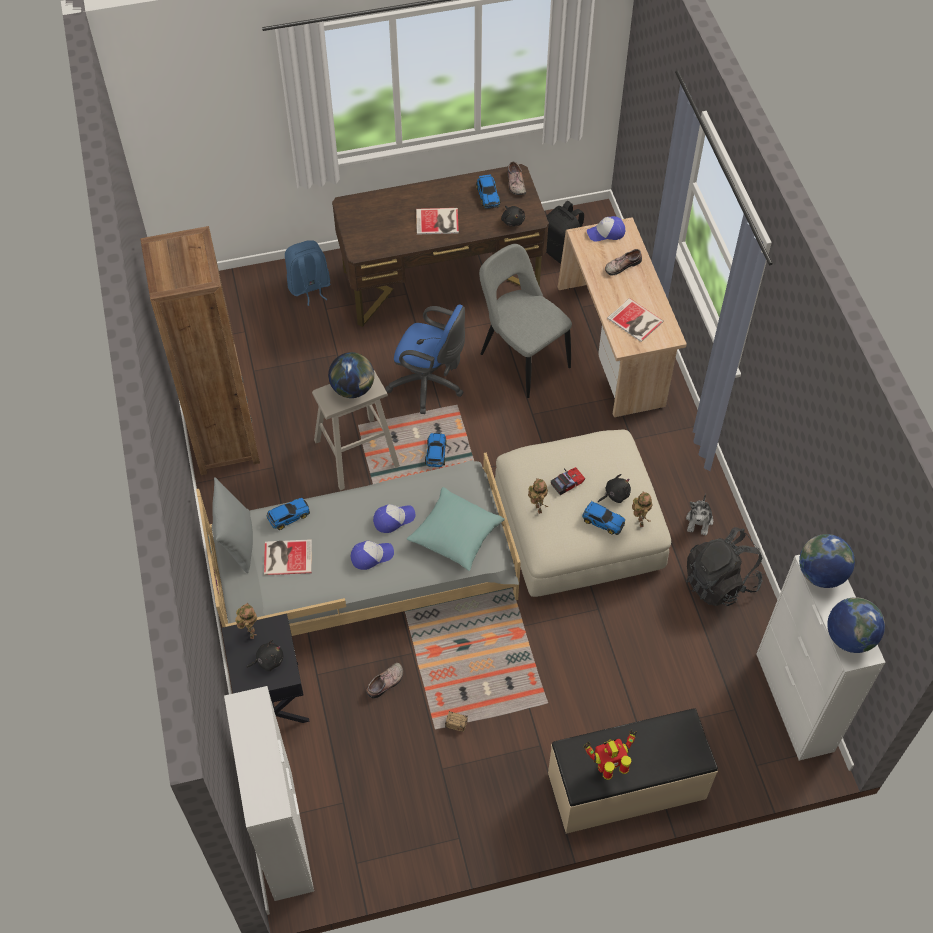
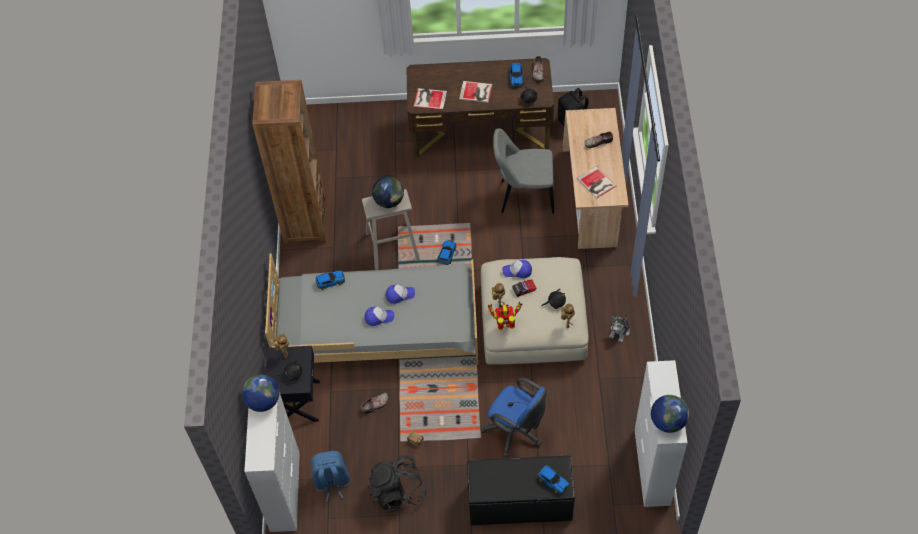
camera: 15 degrees right, 0 degrees up
grey pillow [212,477,253,573] -> none
book [264,539,312,575] -> book moved to [414,88,447,110]
blue backpack [285,240,330,306] -> blue backpack moved to [311,451,350,502]
blue office chair [385,304,465,414] -> blue office chair moved to [481,378,547,457]
turquoise pillow [407,487,505,571] -> none
grey chair [479,244,572,398] -> grey chair turned 60 degrees counterclockwise [493,128,554,214]
beige bench [548,708,718,834] -> black bench [467,456,575,525]
toy car [582,501,625,535] -> toy car moved to [538,465,569,495]
toy robot [583,730,637,780] -> toy robot moved to [488,302,523,330]
cap [587,216,625,241] -> cap moved to [502,260,532,278]
black backpack [686,527,763,606] -> black backpack moved to [368,455,427,512]
globe [799,534,855,588] -> globe moved to [242,375,279,412]

